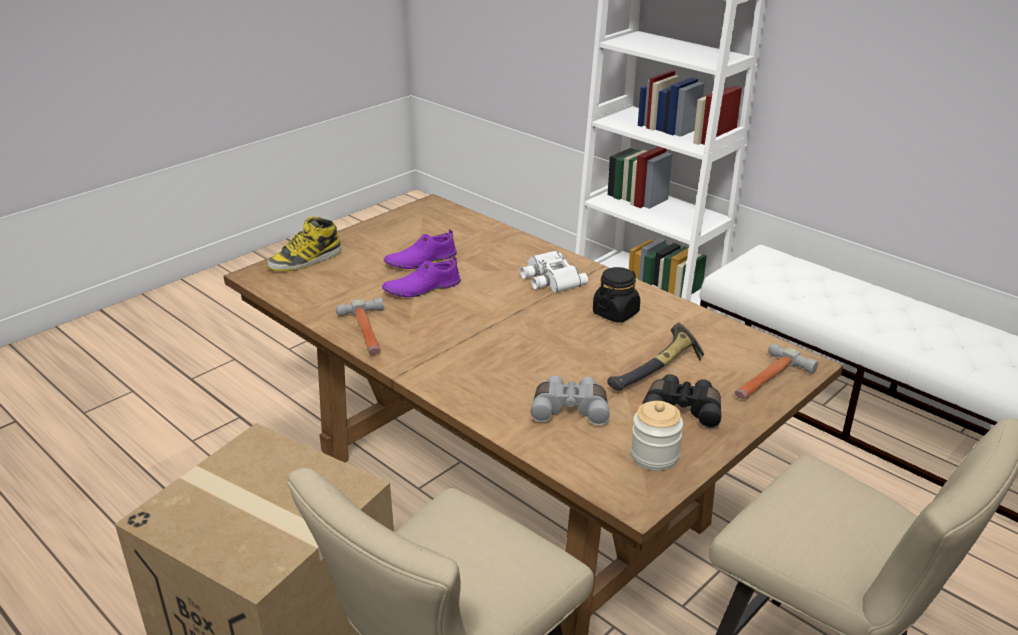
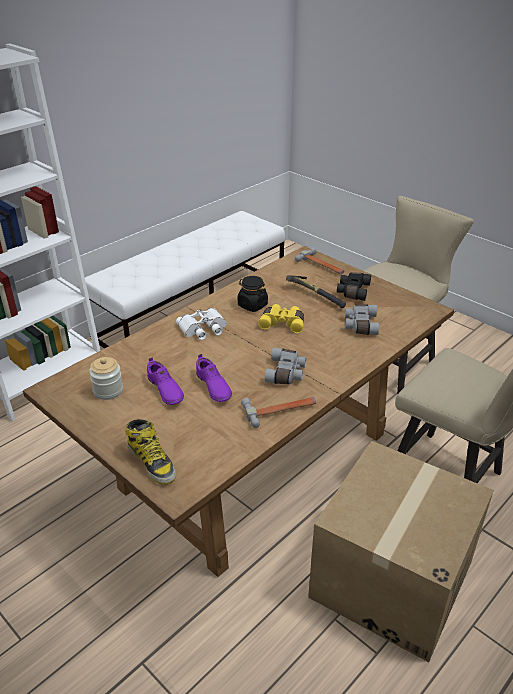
camera: 90 degrees left, 5 degrees up
jar [631,401,683,471] -> jar moved to [89,357,123,400]
none -> yellow binoculars [258,304,304,333]
none -> grey binoculars [265,348,306,384]

